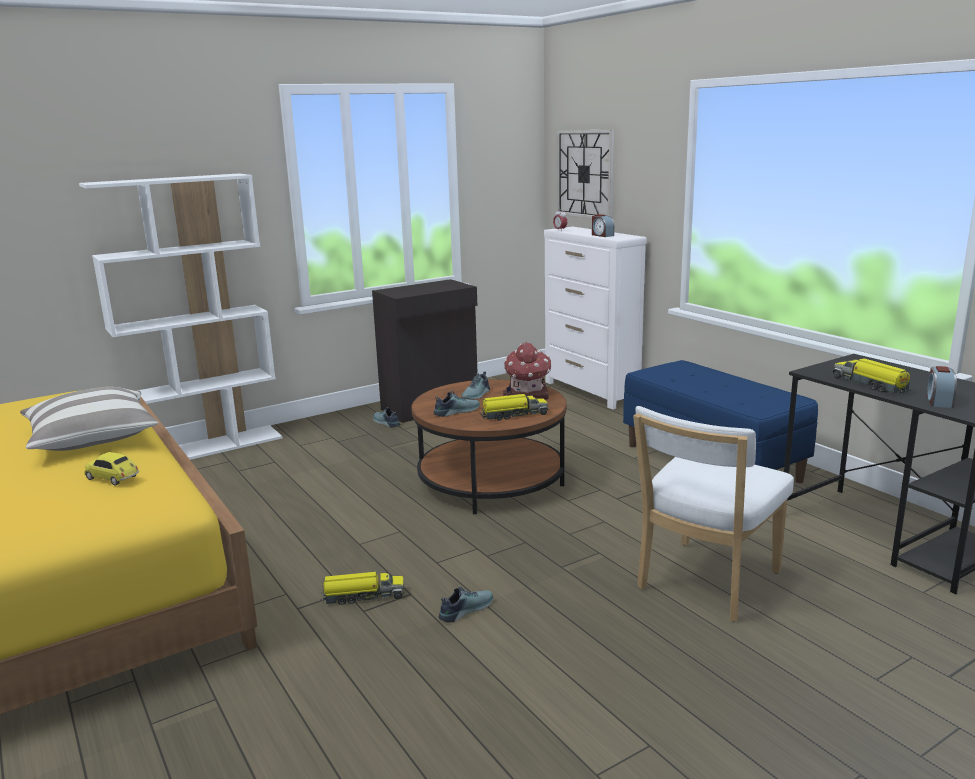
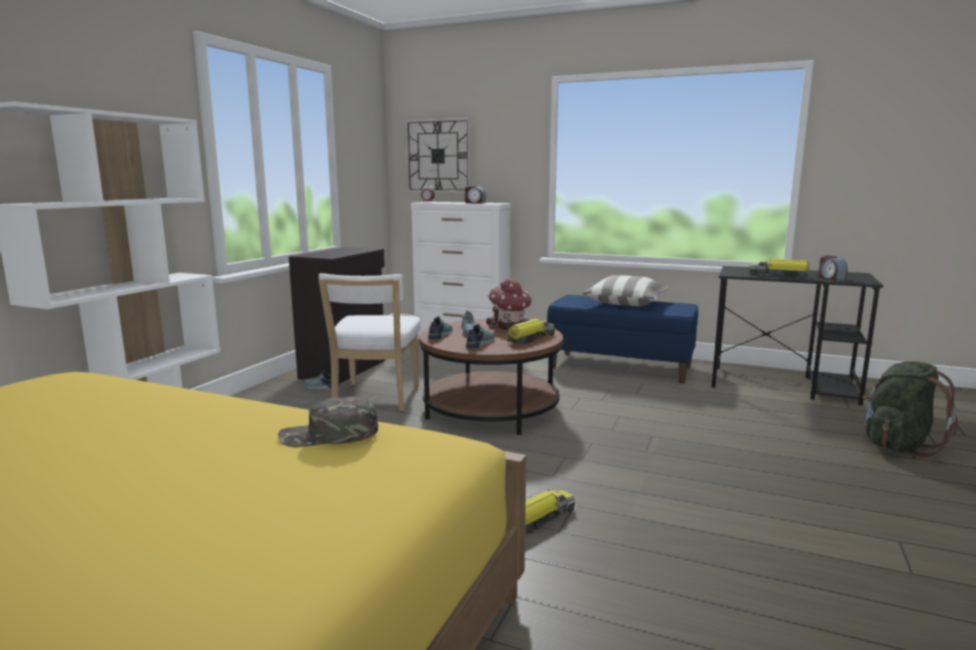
camera: 35 degrees left, 5 degrees down
pillow [20,387,159,451] -> pillow moved to [582,275,669,306]
toy car [84,452,139,486] -> green cap [278,396,378,447]
shoe [439,586,493,623] -> shoe moved to [428,316,453,339]
white chair [633,406,794,622] -> white chair moved to [318,273,421,411]
none -> green backpack [862,361,958,458]

